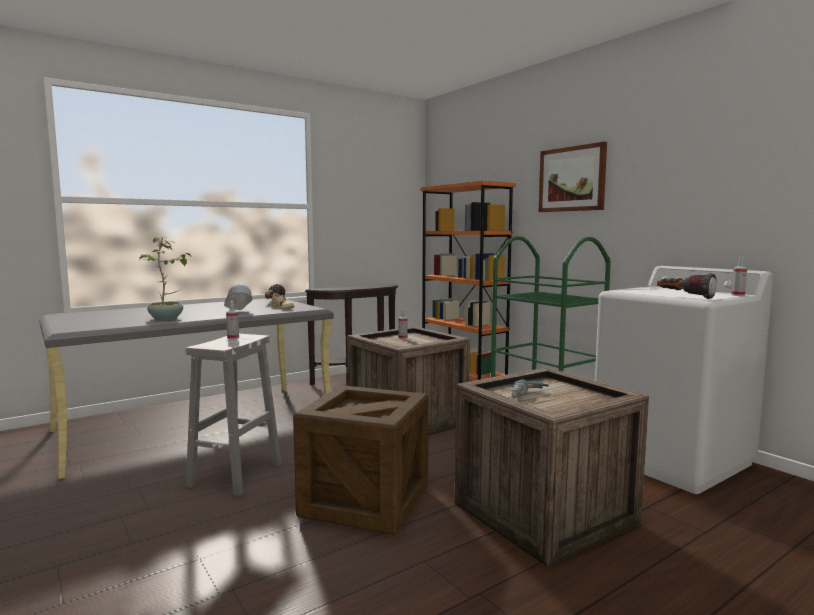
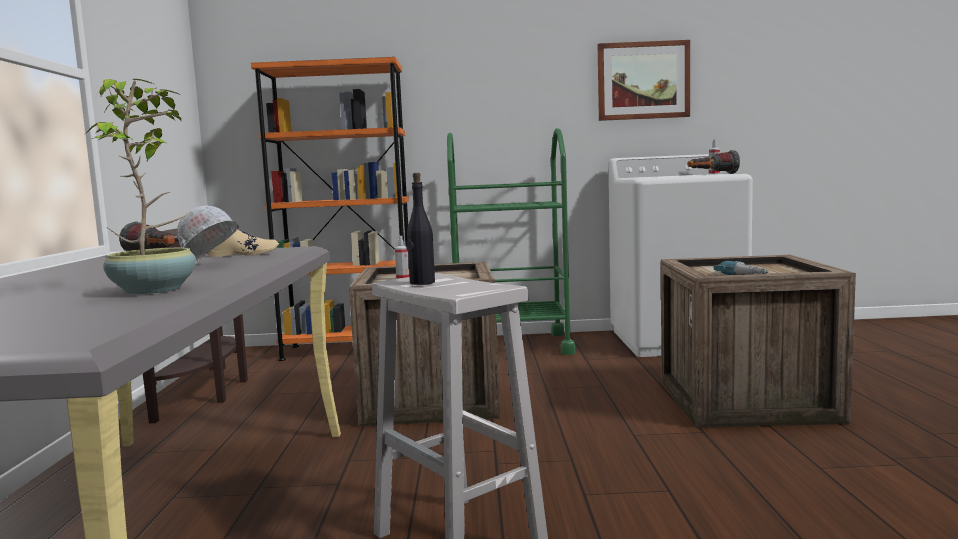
camera: 55 degrees left, 0 degrees up
spray bottle [226,301,239,339] -> black bottle [407,173,435,285]
crate [293,385,429,535] -> none
picture [539,142,607,212] -> picture moved to [598,40,690,121]

